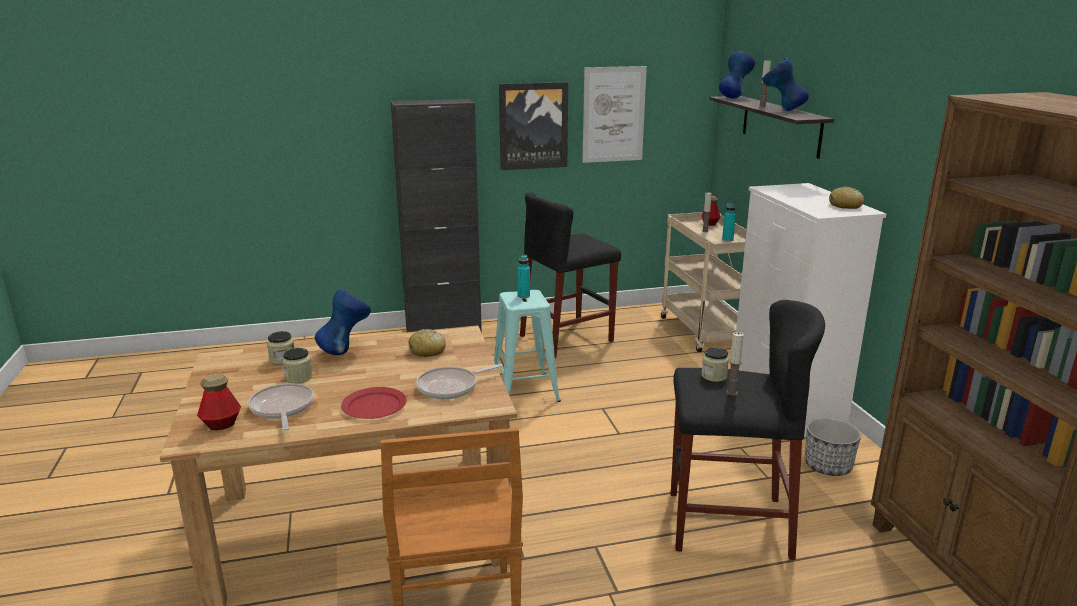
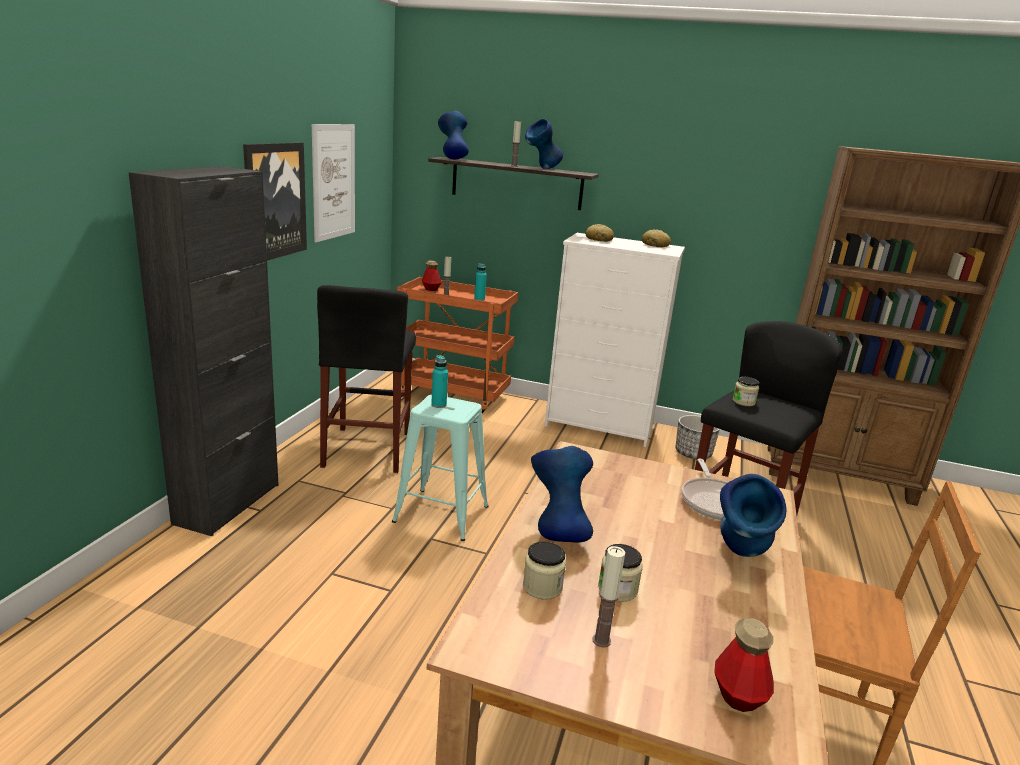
camera: 60 degrees left, 0 degrees up
frying pan [248,383,314,430] -> none
red plate [341,387,407,419] -> blue vase [720,474,787,557]
bread [409,329,446,357] -> bread moved to [586,224,614,242]
beige cart [661,212,747,352] -> orange cart [397,277,518,413]
candle [727,332,744,395] -> candle moved to [592,546,625,648]

